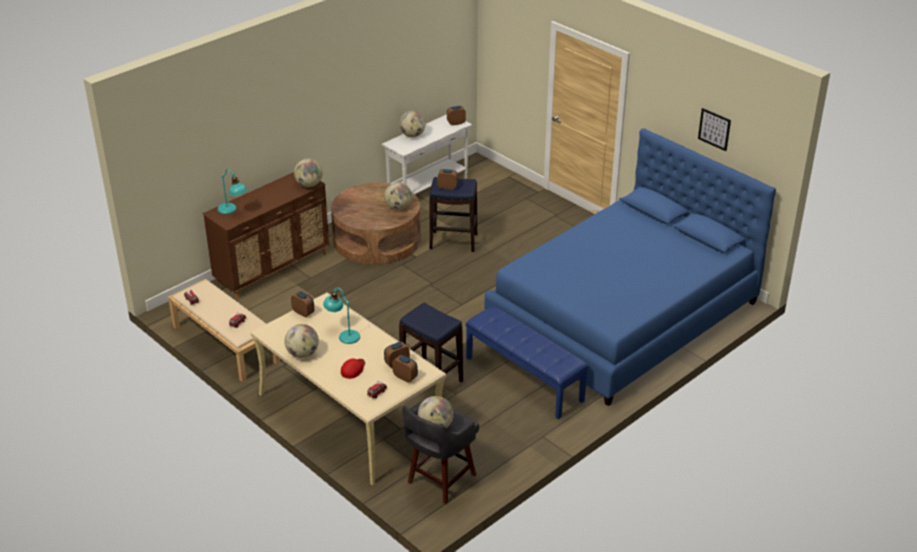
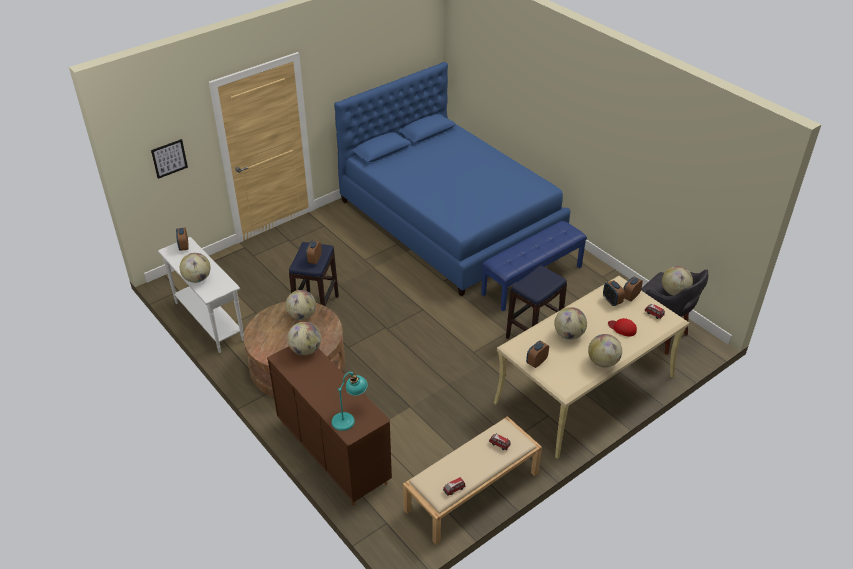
camera: 85 degrees left, 5 degrees up
turquoise table lamp [323,288,360,344] -> globe [554,307,587,340]
picture [698,108,731,151] -> picture moved to [151,139,188,179]

